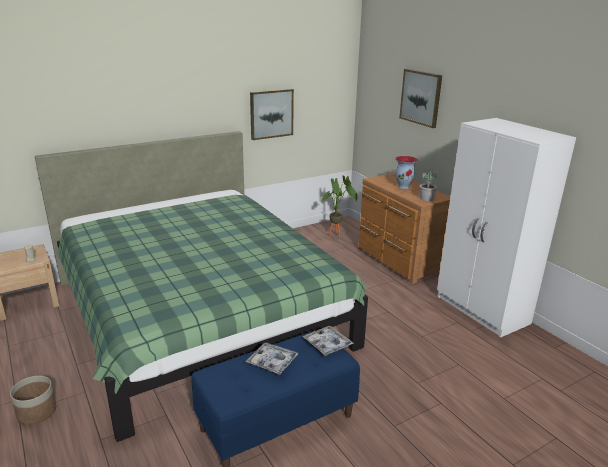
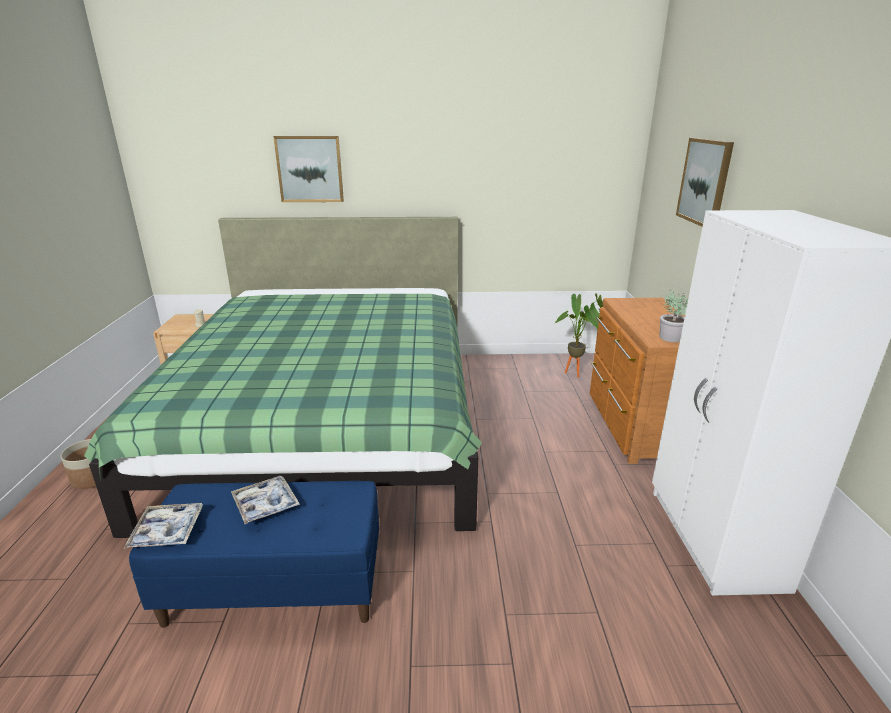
camera: 30 degrees right, 0 degrees up
picture [250,89,294,140] -> picture moved to [273,136,344,202]
tray [302,326,354,356] -> tray moved to [124,503,203,549]
vase [395,156,418,189] -> none

